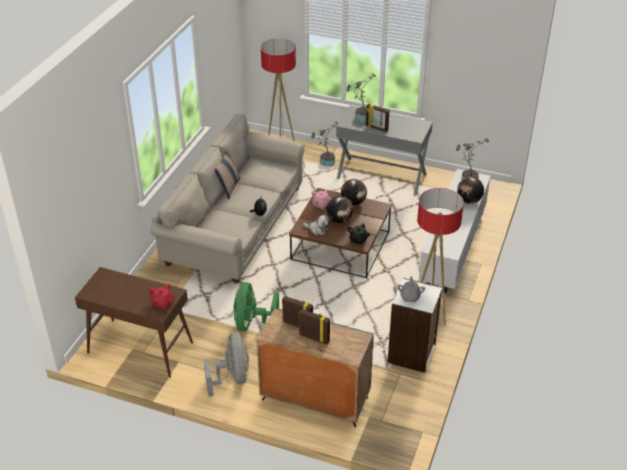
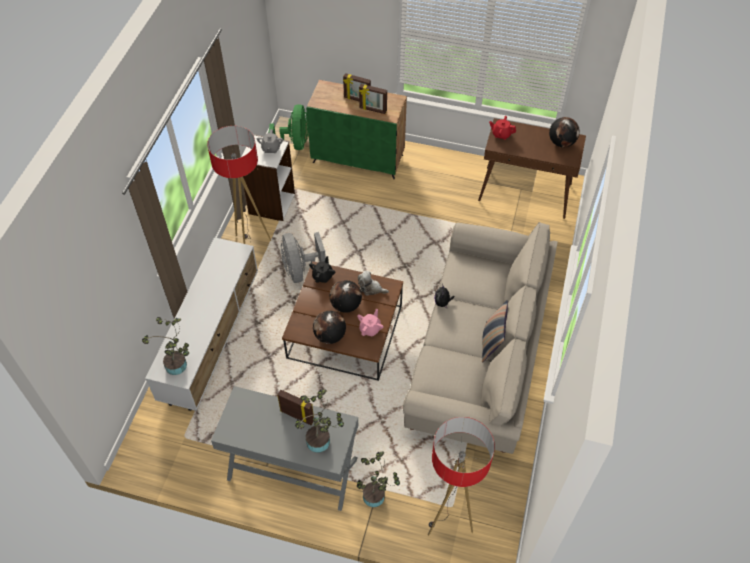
camera: 175 degrees right, 15 degrees up
grey fan [204,332,249,397] -> grey fan moved to [281,232,326,283]
green fan [234,282,279,331] -> green fan moved to [269,104,308,150]
globe [457,177,484,204] -> globe moved to [549,117,580,147]

